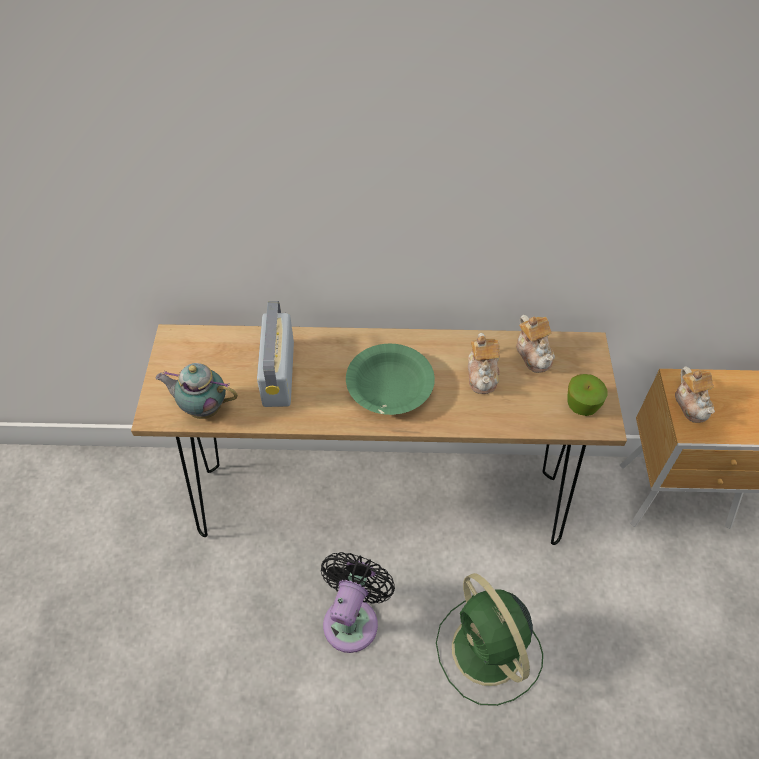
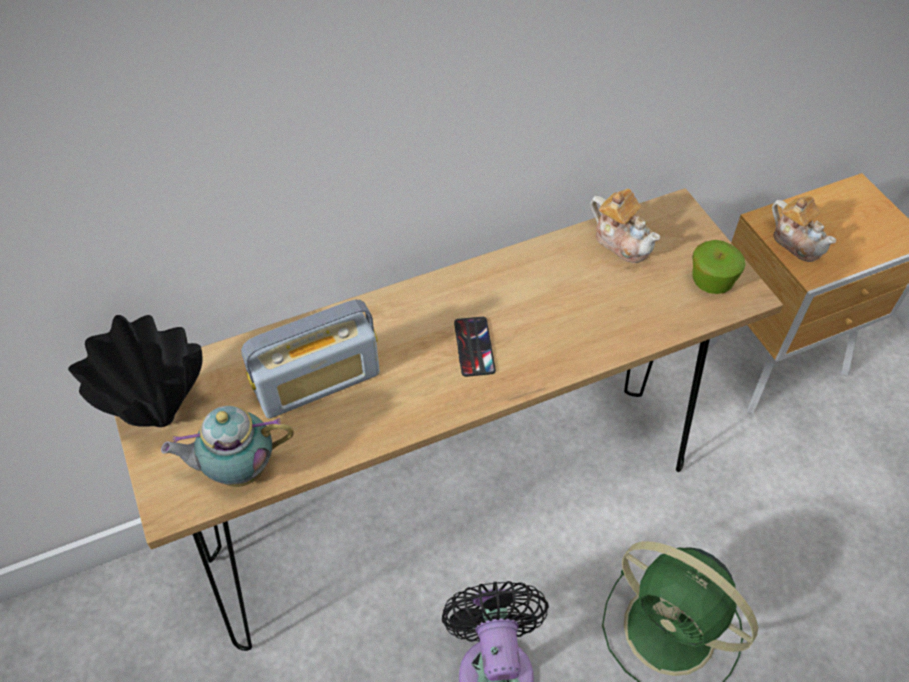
camera: 25 degrees left, 0 degrees up
radio [257,301,294,407] -> radio turned 90 degrees counterclockwise [241,300,380,419]
green bowl [346,344,435,415] -> phone [454,317,496,377]
teapot [468,333,500,394] -> none
none -> black vase [68,315,203,427]

